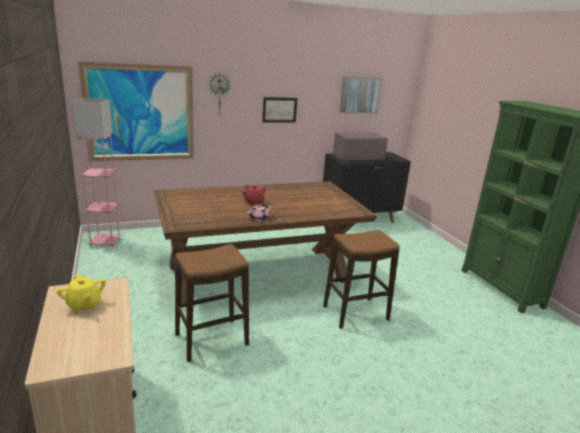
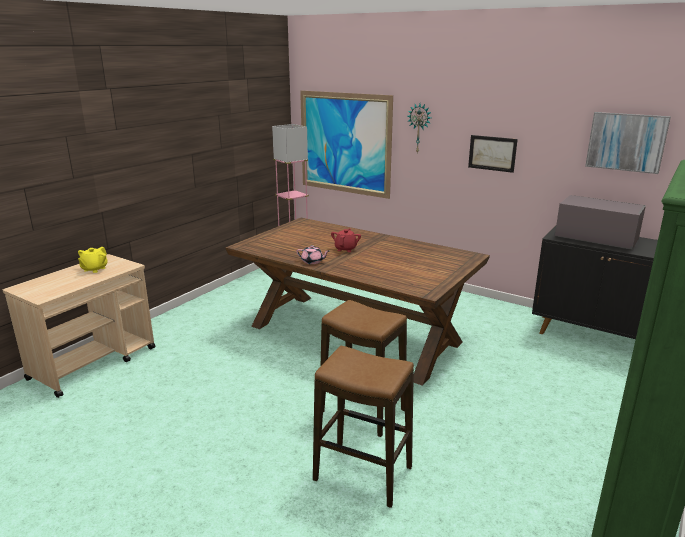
camera: 55 degrees right, 0 degrees up
stool [175,244,249,362] -> stool moved to [313,346,414,508]

